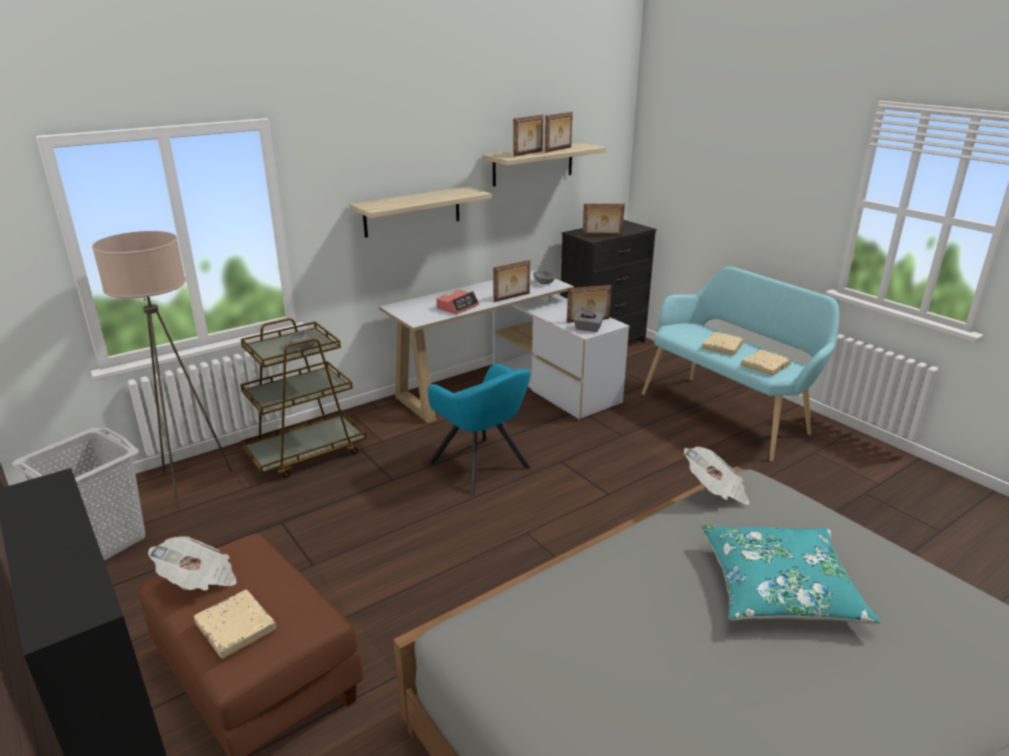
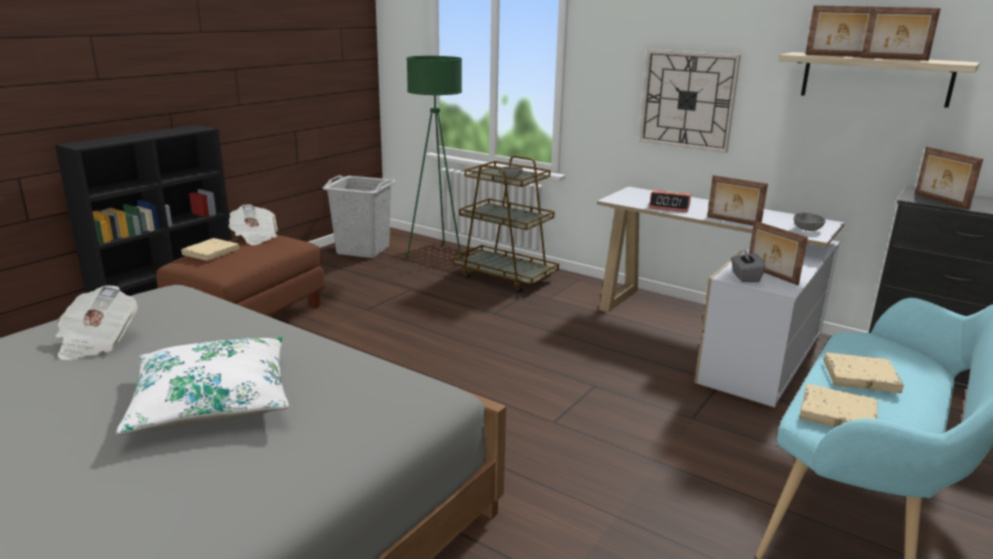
camera: 70 degrees right, 5 degrees down
beige floor lamp [92,231,232,510] -> green floor lamp [407,56,462,259]
shelf [350,187,492,238] -> wall clock [639,49,741,153]
turquoise armchair [428,364,531,496] -> none
newspaper [684,447,750,505] -> newspaper moved to [55,285,138,360]
turquoise pillow [701,525,881,624] -> white pillow [116,337,289,435]

